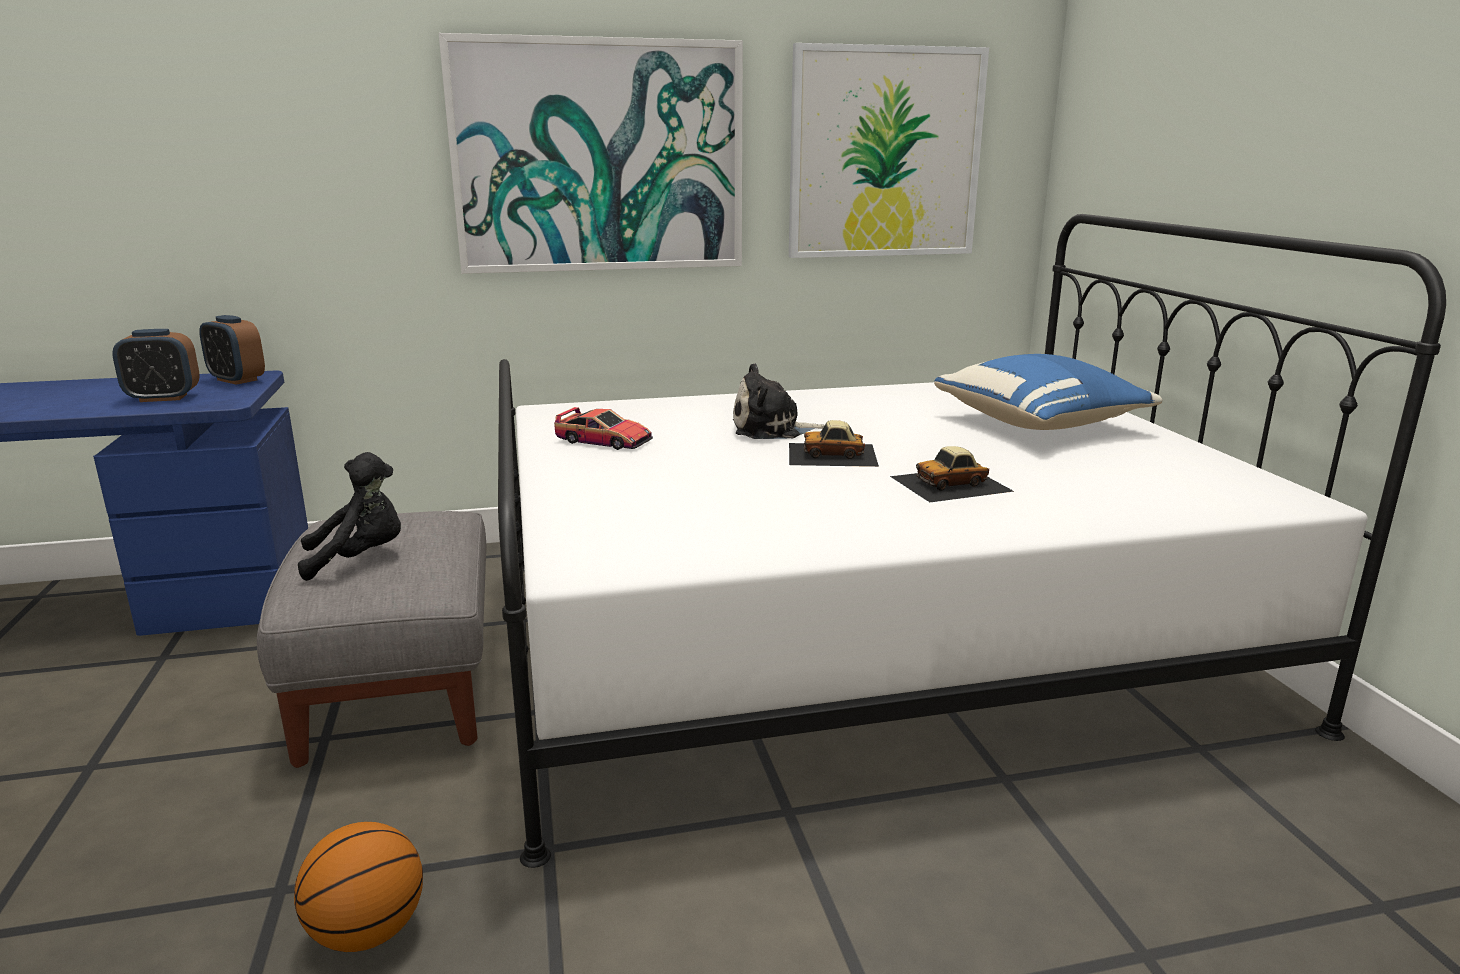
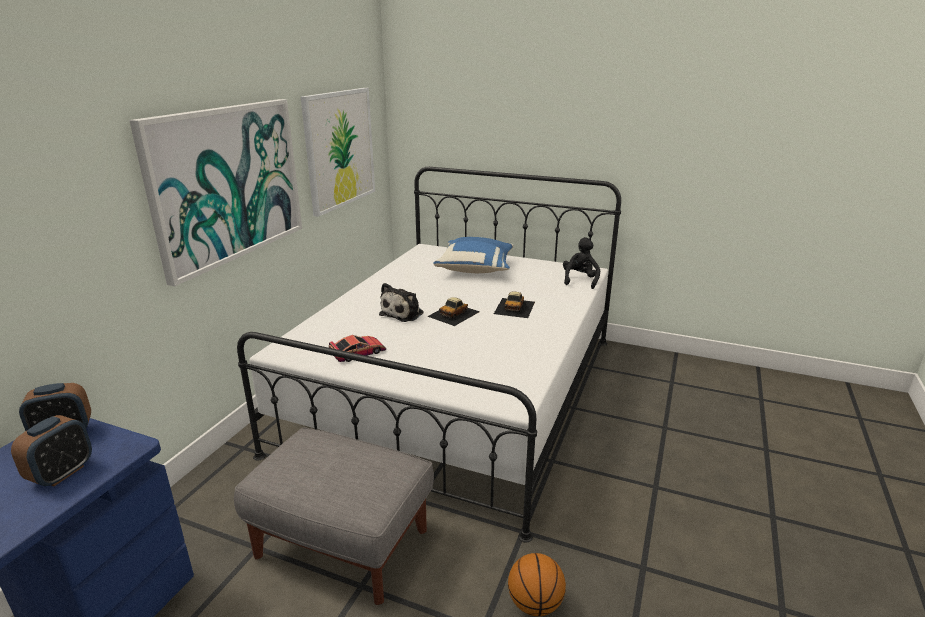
camera: 55 degrees left, 5 degrees up
black plush toy [298,452,401,581] -> black plush toy moved to [563,237,600,289]

